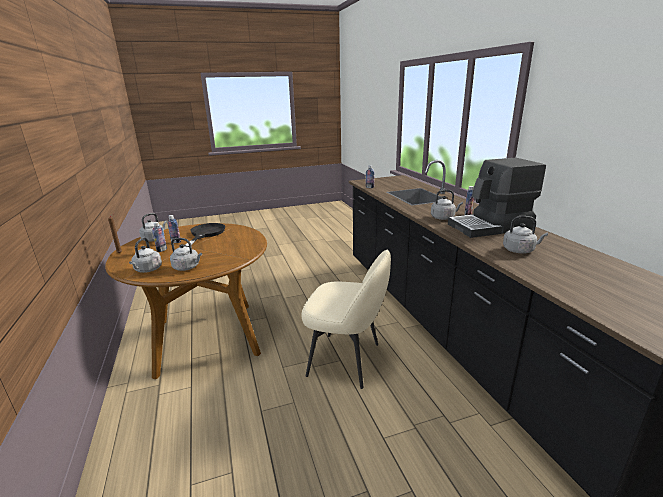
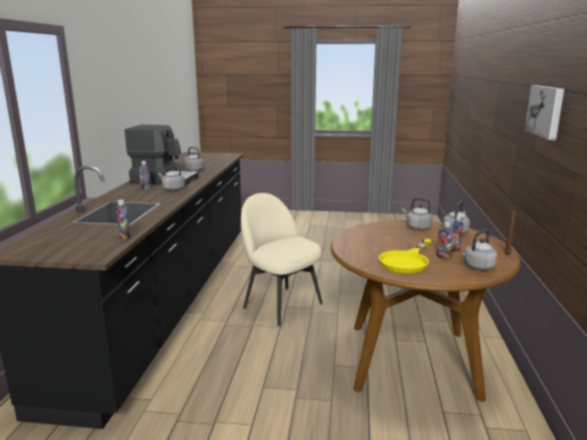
camera: 155 degrees left, 5 degrees down
black frying pan [184,223,225,247] -> yellow frying pan [379,239,432,273]
none -> picture [525,85,564,140]

